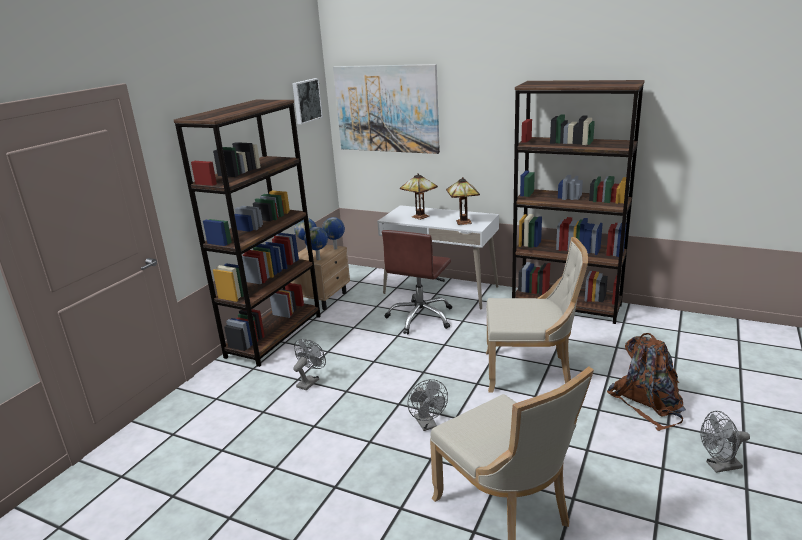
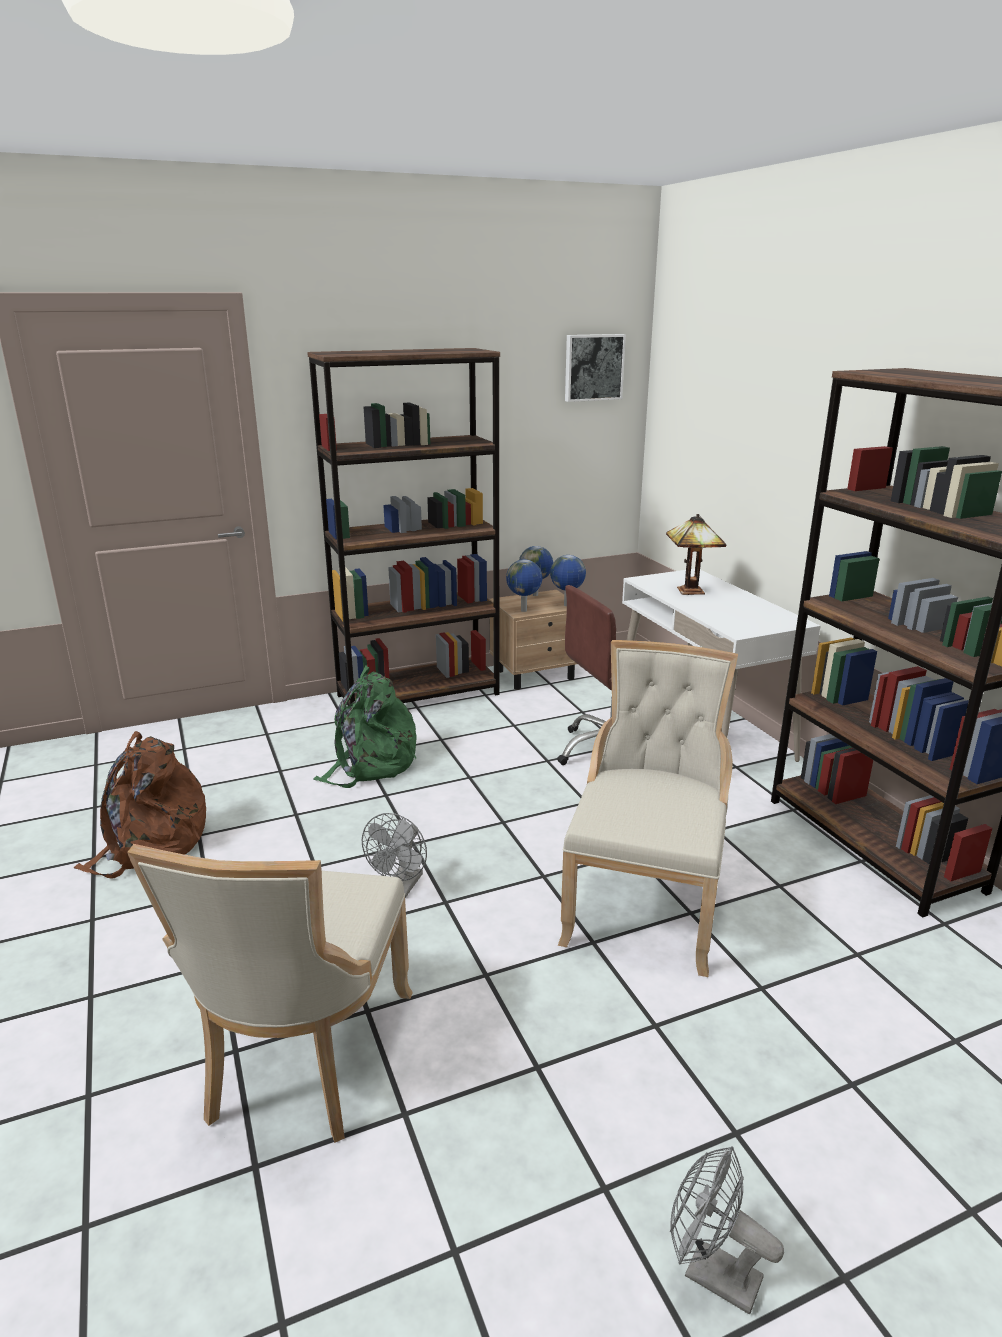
camera: 40 degrees right, 0 degrees up
grey fan [293,339,326,390] -> green backpack [313,665,417,788]
picture [333,64,440,154] -> none
table lamp [446,177,480,225] -> none
beige chair [486,237,588,393] -> beige chair turned 120 degrees counterclockwise [558,640,738,977]
brown backpack [607,333,686,431] -> brown backpack moved to [73,731,206,878]

